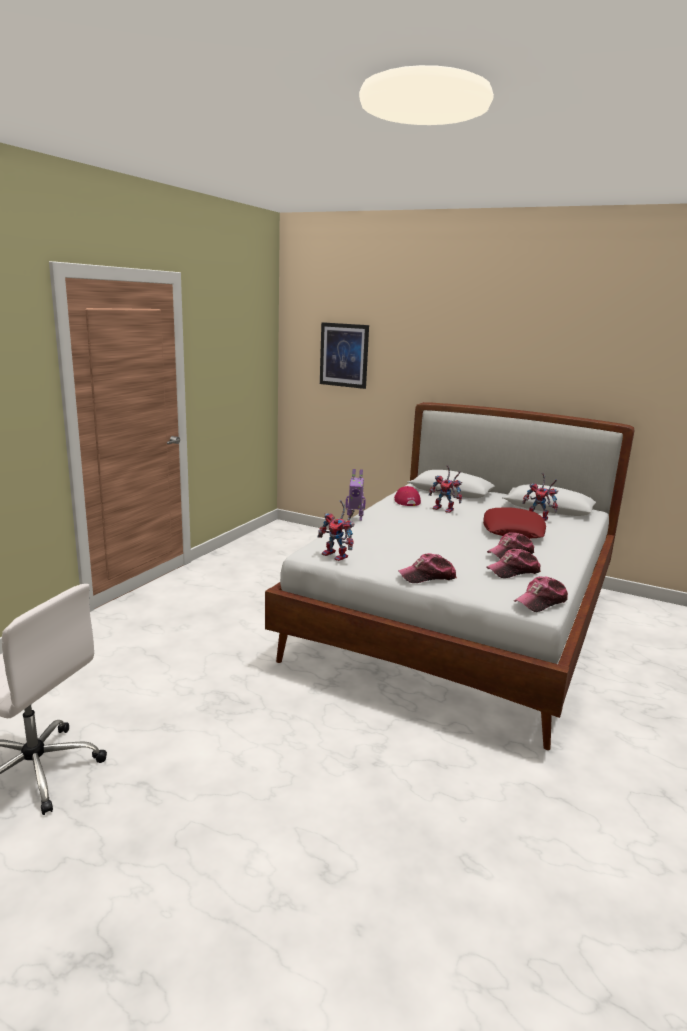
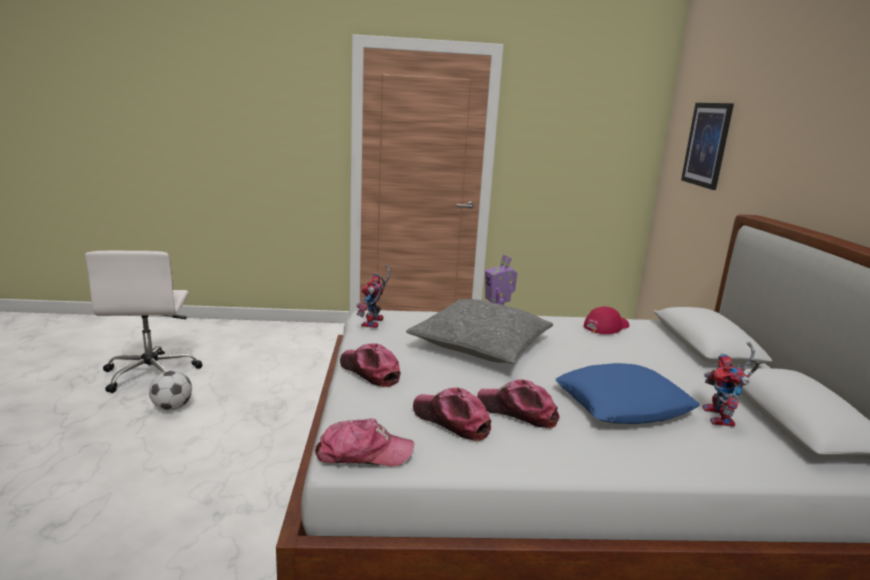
camera: 60 degrees right, 0 degrees up
toy robot [429,465,463,513] -> none
red pillow [483,507,546,538] -> blue pillow [556,363,700,424]
cap [514,576,568,612] -> cap turned 150 degrees clockwise [315,418,414,466]
none -> football [149,371,192,411]
none -> grey pillow [406,299,553,364]

